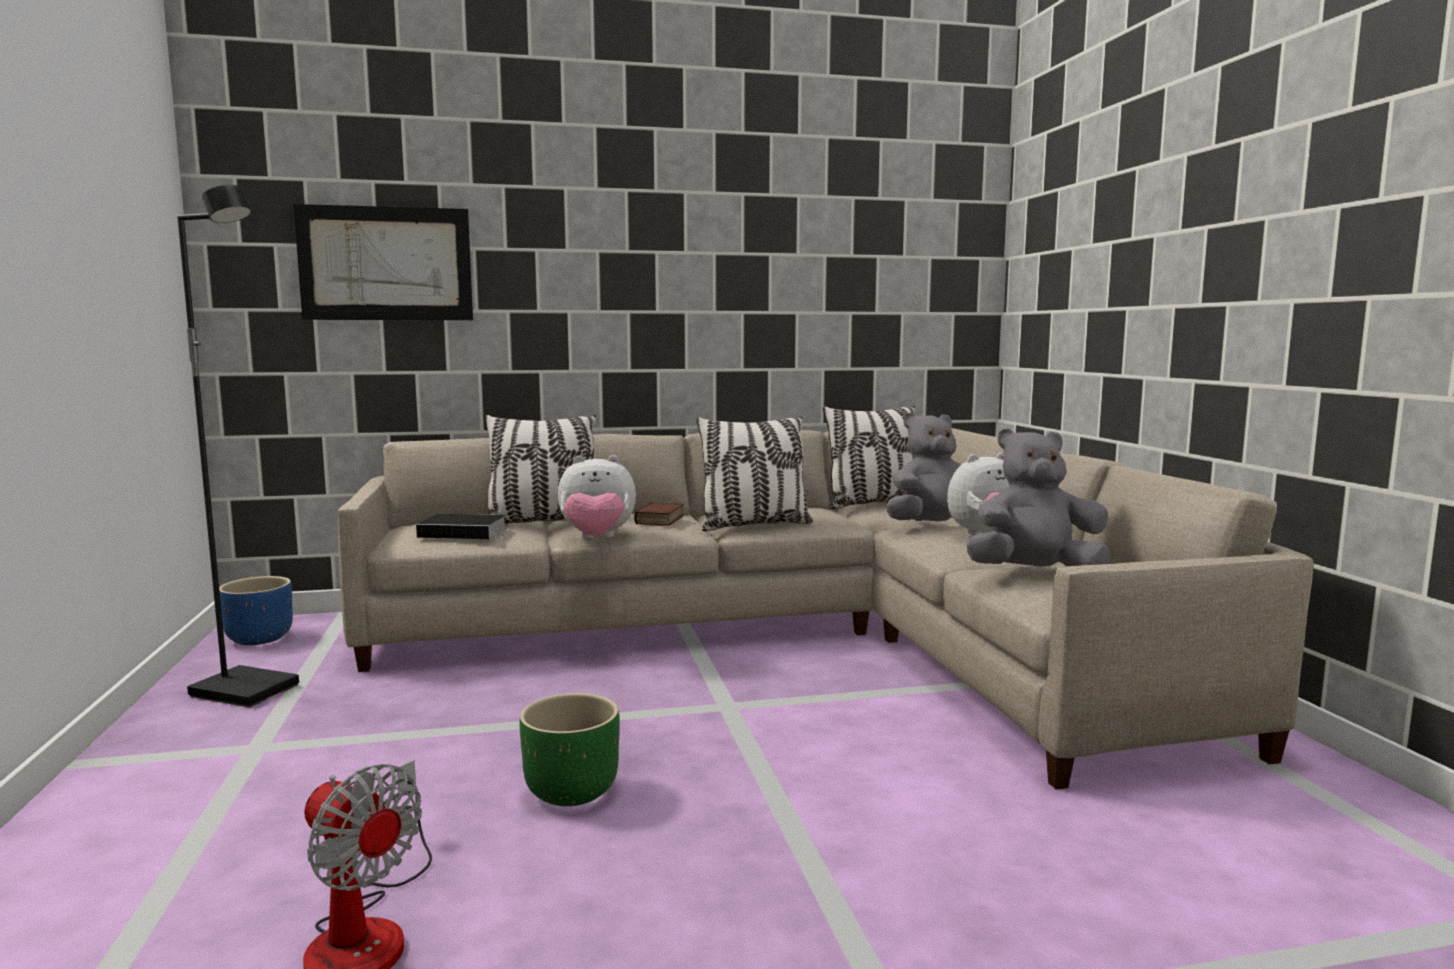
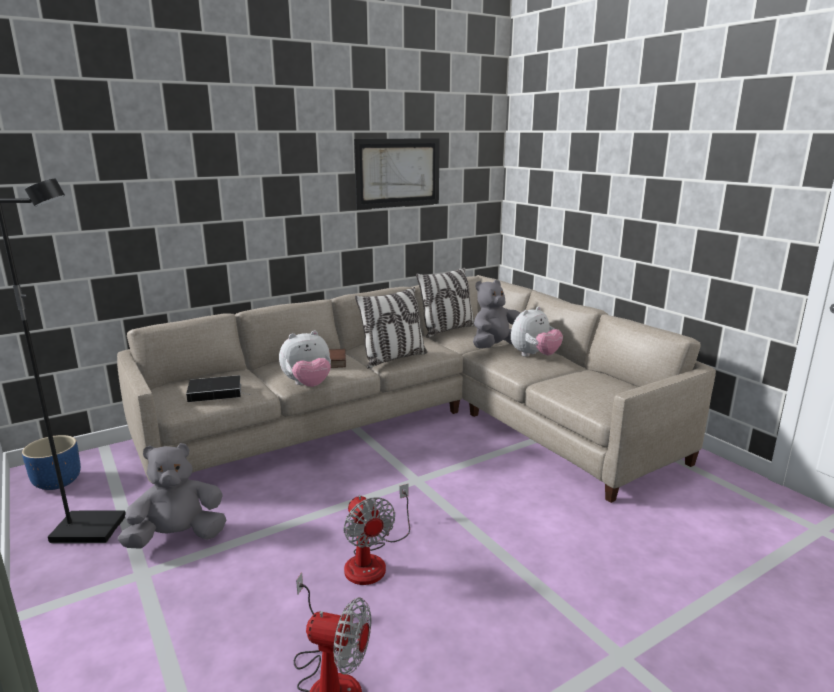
camera: 20 degrees left, 10 degrees up
picture [294,204,473,320] -> picture moved to [354,138,440,210]
pillow [485,415,596,524] -> none
green planter [519,693,619,806] -> fan [343,484,410,585]
grey plush toy [966,428,1111,567] -> grey plush toy moved to [118,443,226,549]

